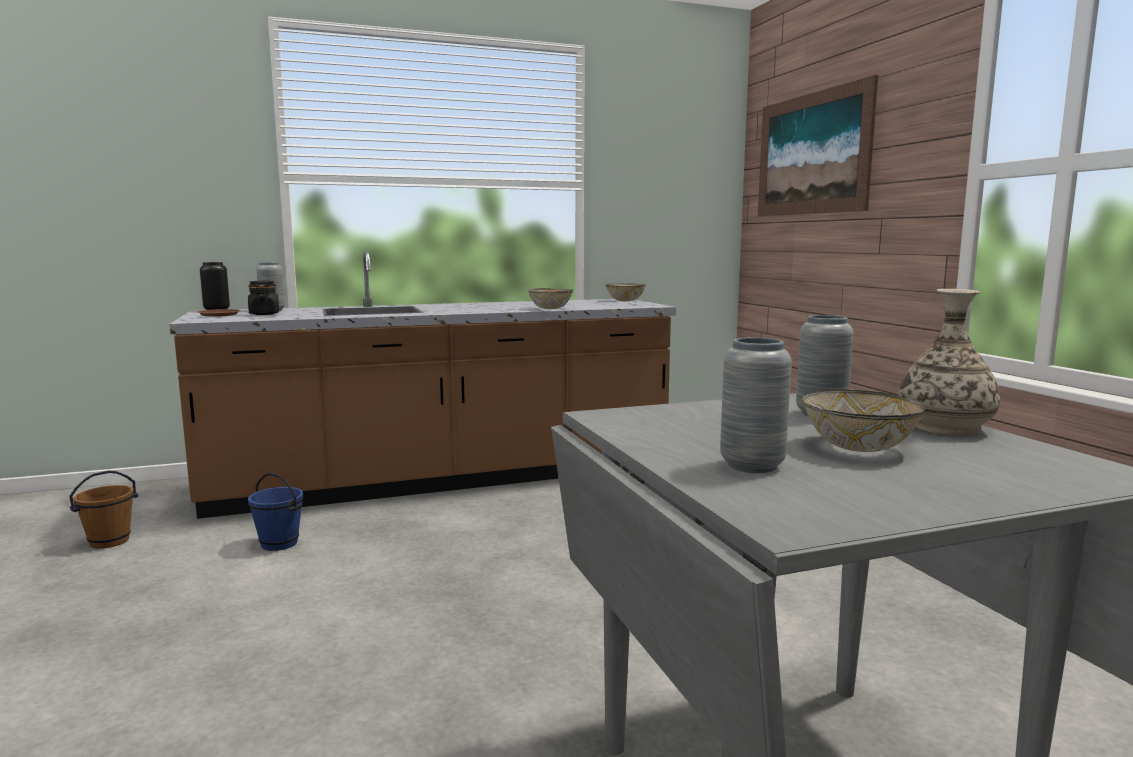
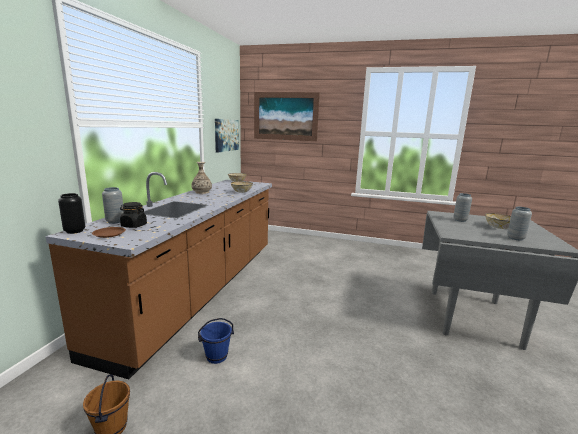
camera: 55 degrees left, 5 degrees up
vase [898,289,1000,436] -> vase moved to [191,162,212,194]
none -> picture [215,119,239,153]

